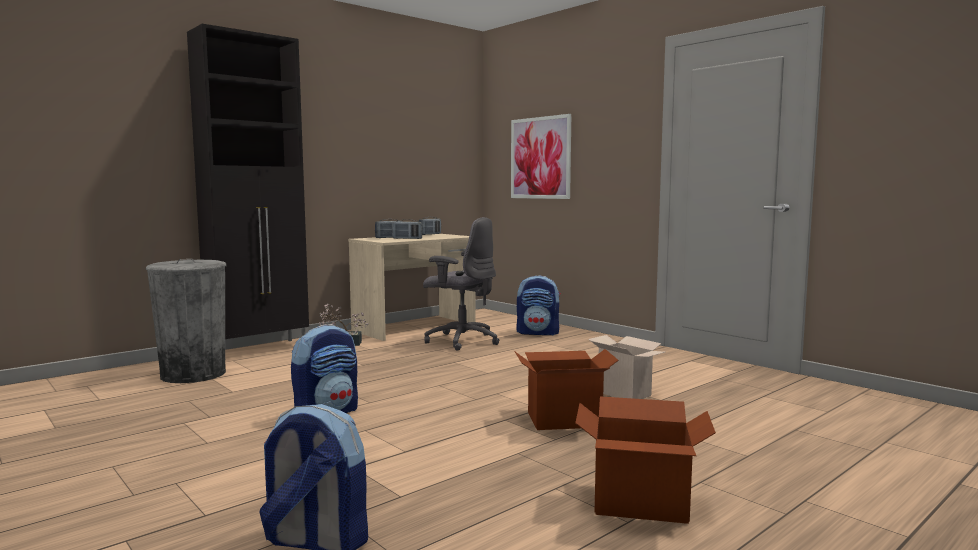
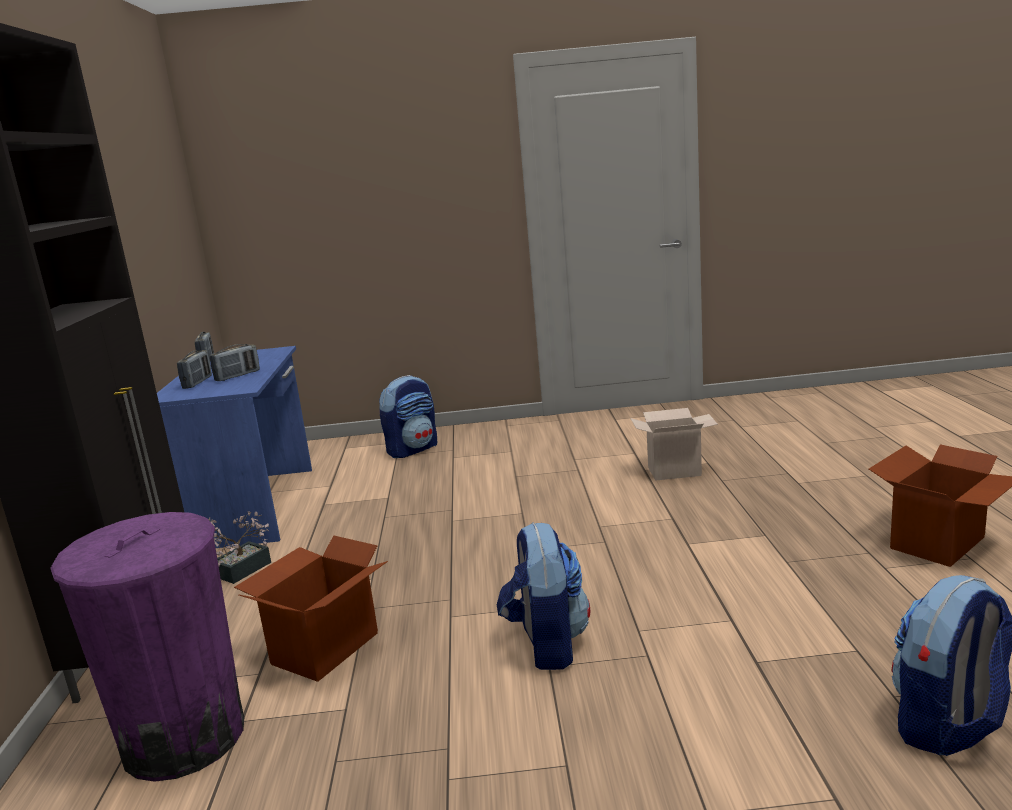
camera: 50 degrees left, 10 degrees up
grey trash can [146,259,226,383] -> purple trash can [50,512,244,782]
beige desk [348,234,476,341] -> blue desk [157,346,312,548]
grey office chair [423,217,499,351] -> none
picture [511,114,571,199] -> none
cardboard box [515,349,619,430] -> cardboard box moved to [234,535,388,682]

